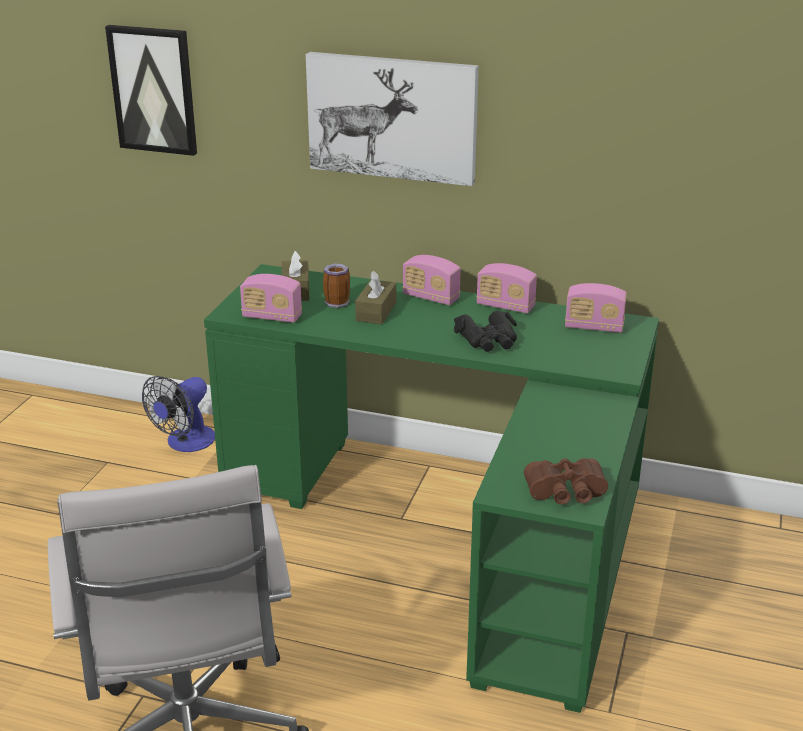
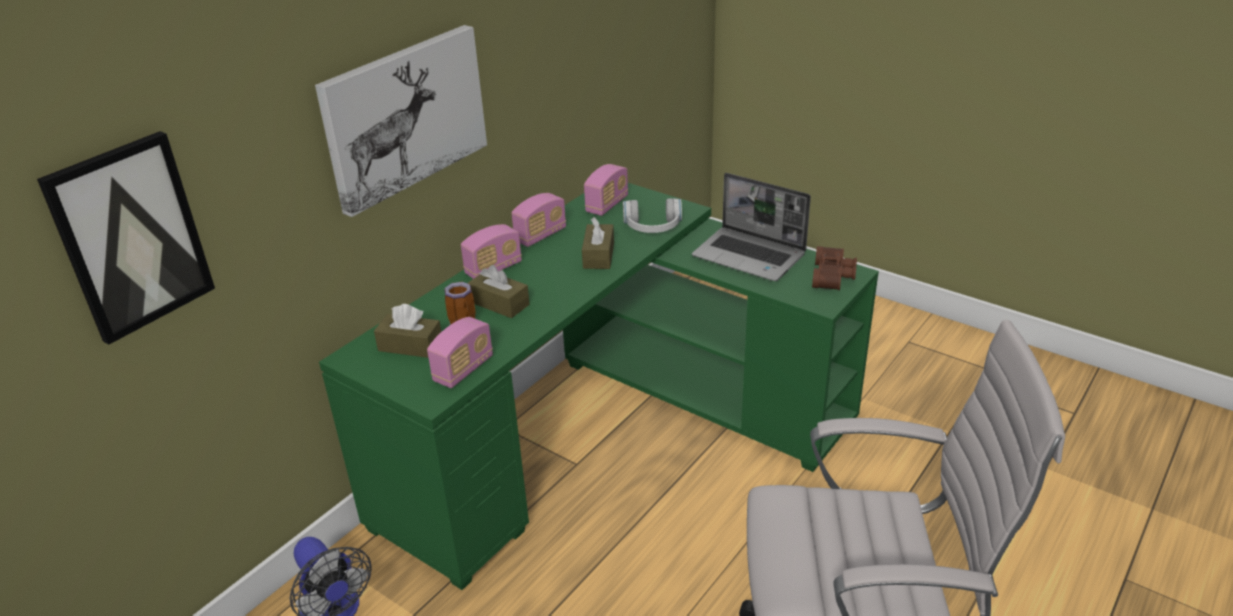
camera: 70 degrees left, 5 degrees up
black binoculars [454,311,517,352] -> brown tissue box [582,217,614,269]
none -> white headphones [623,198,682,233]
none -> laptop [692,173,811,281]

